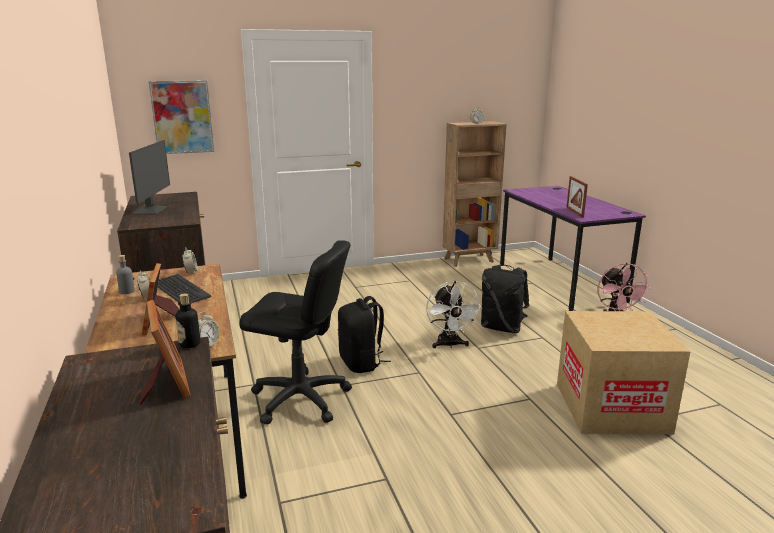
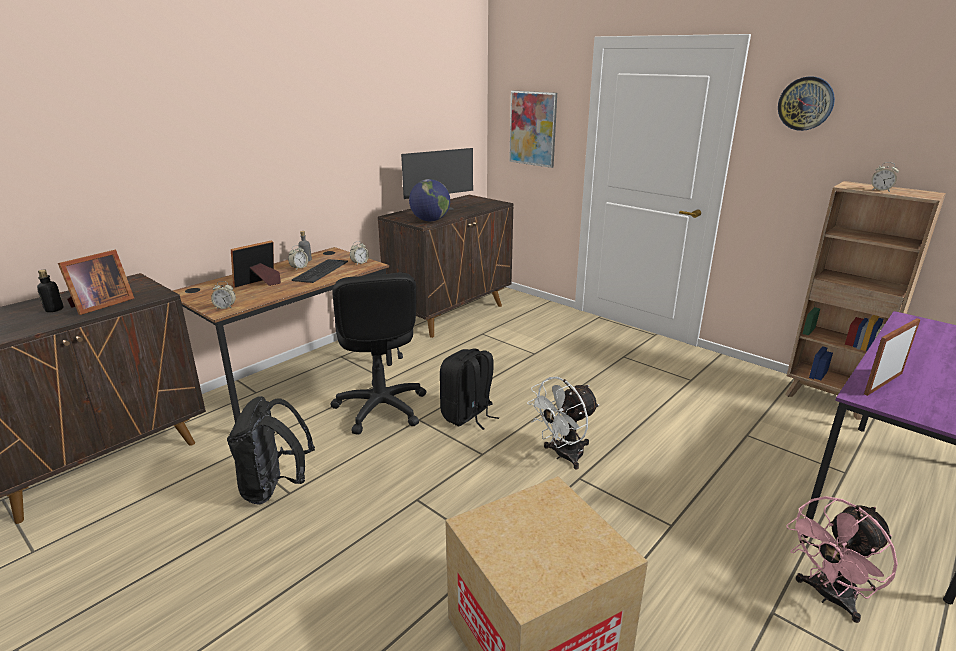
camera: 60 degrees right, 5 degrees up
bottle [175,293,201,348] -> bottle moved to [37,270,63,312]
black backpack [481,265,529,333] -> black backpack moved to [227,396,315,505]
none -> globe [409,179,450,221]
none -> wall clock [778,77,835,131]

